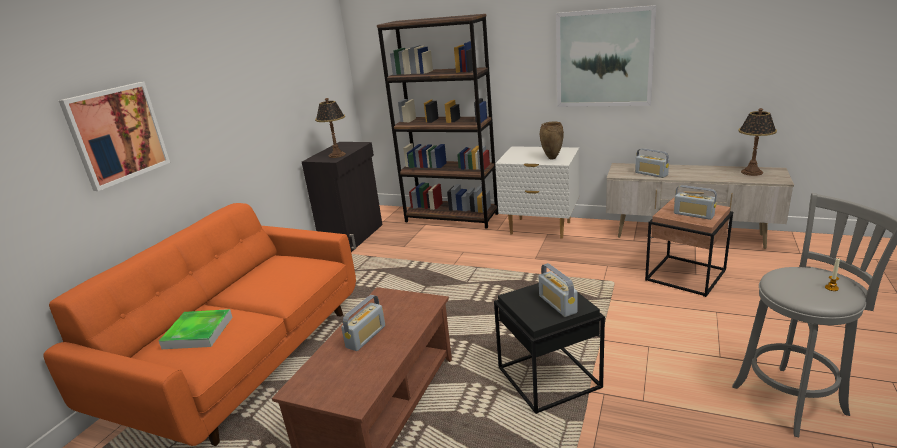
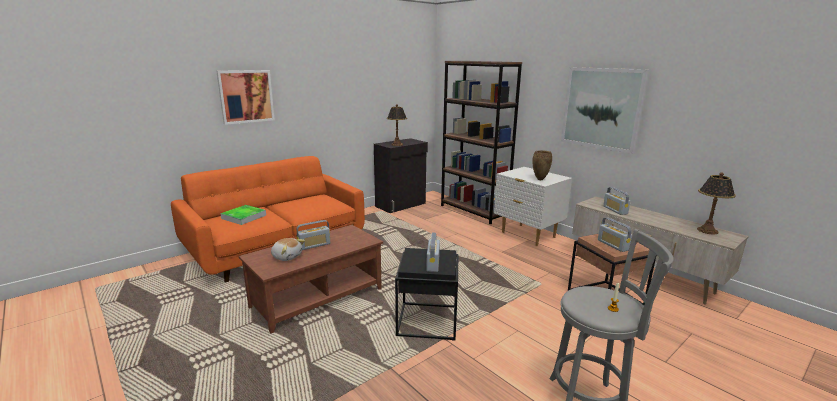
camera: 25 degrees right, 5 degrees down
none -> plush toy [271,238,305,261]

